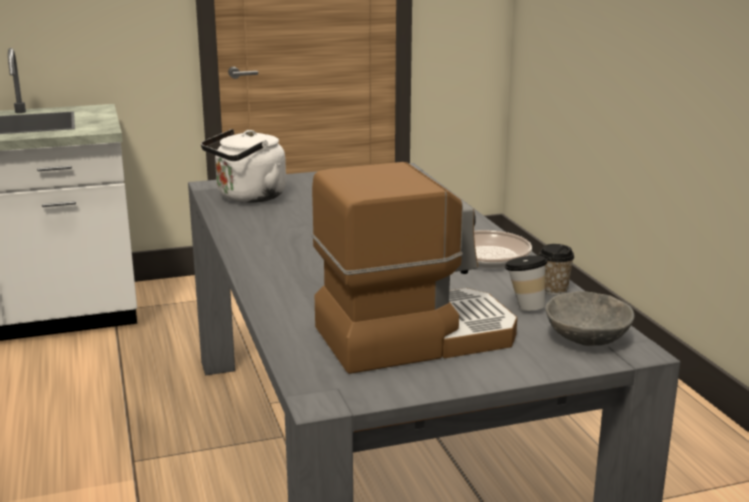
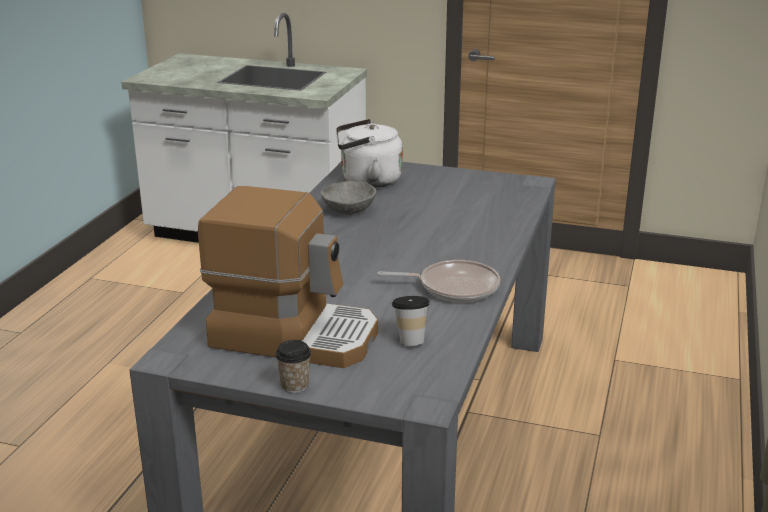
camera: 35 degrees right, 5 degrees up
cup [539,244,574,295] -> cup moved to [275,340,311,393]
grey bowl [546,291,635,346] -> grey bowl moved to [321,181,376,215]

